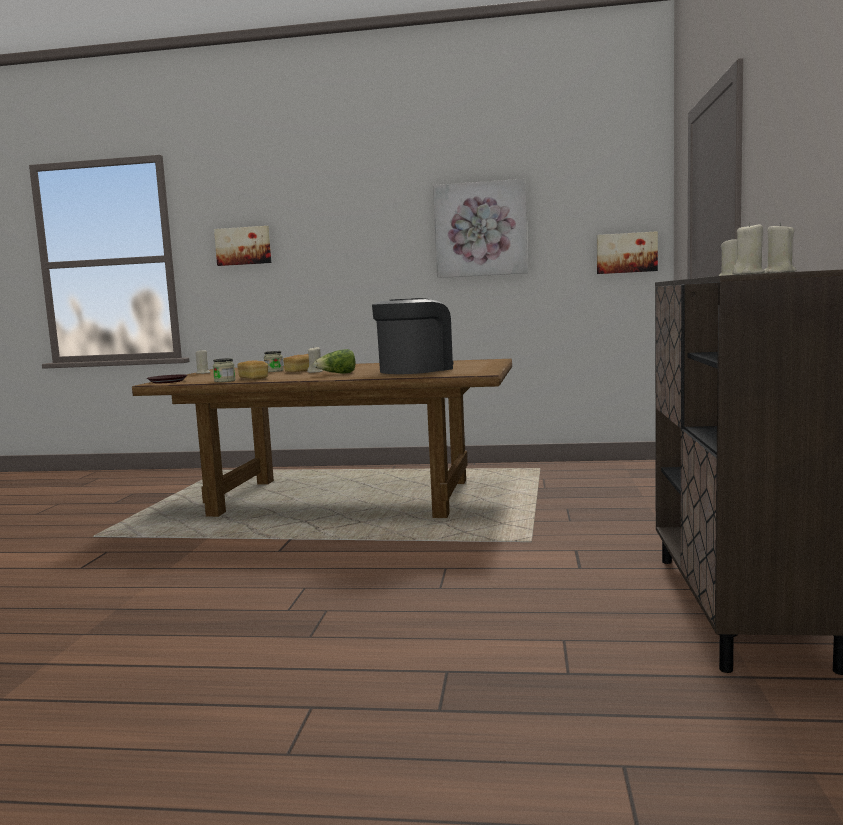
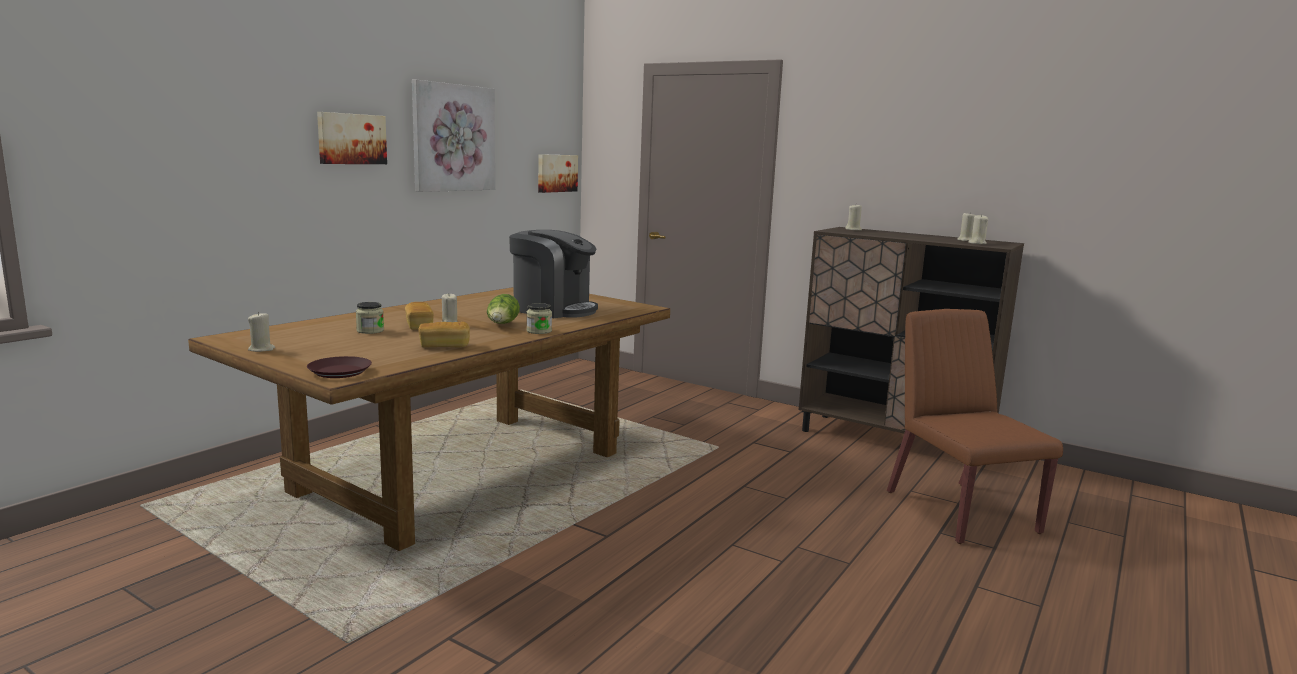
camera: 65 degrees left, 5 degrees up
jar [213,358,236,382] -> jar moved to [527,303,552,334]
picture [214,226,271,266] -> picture moved to [317,112,387,164]
coffee machine [372,298,453,374] -> coffee machine turned 135 degrees clockwise [509,230,598,318]
none -> brown chair [887,309,1063,544]

